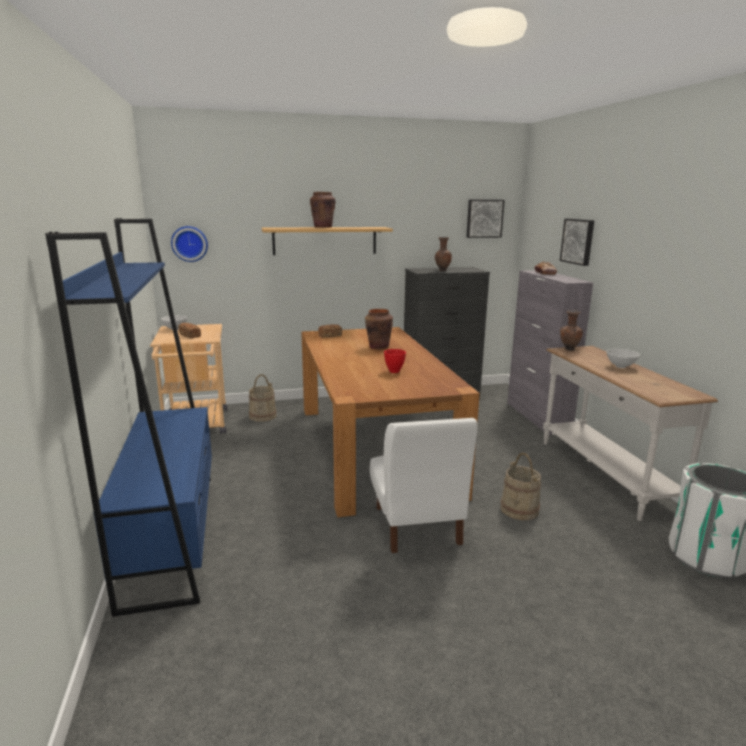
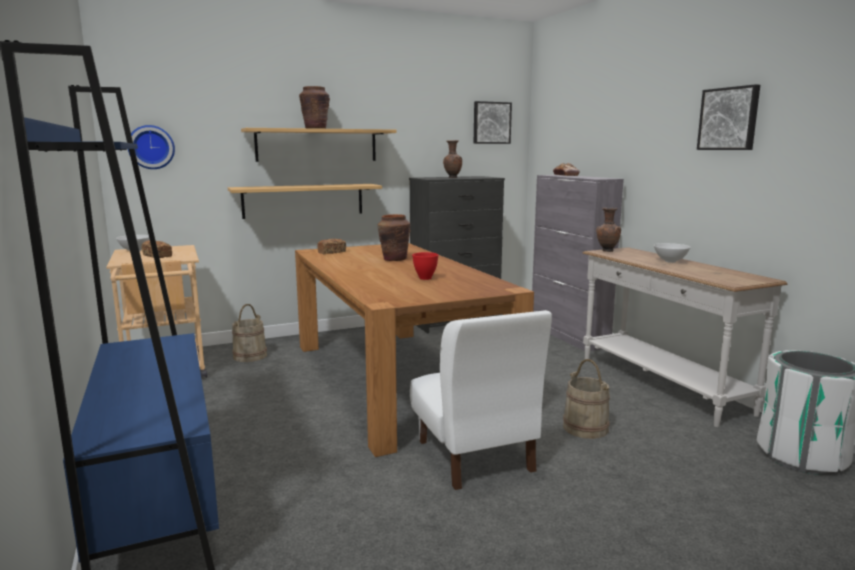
camera: 10 degrees left, 5 degrees down
picture [560,218,594,266] -> picture moved to [697,84,760,150]
none -> shelf [228,184,382,219]

